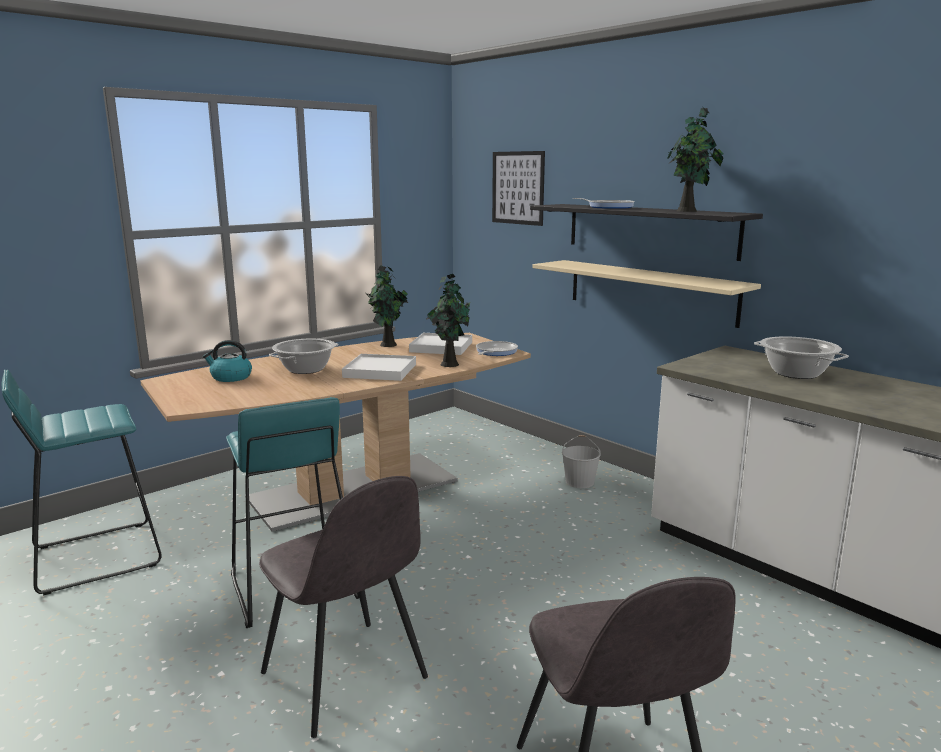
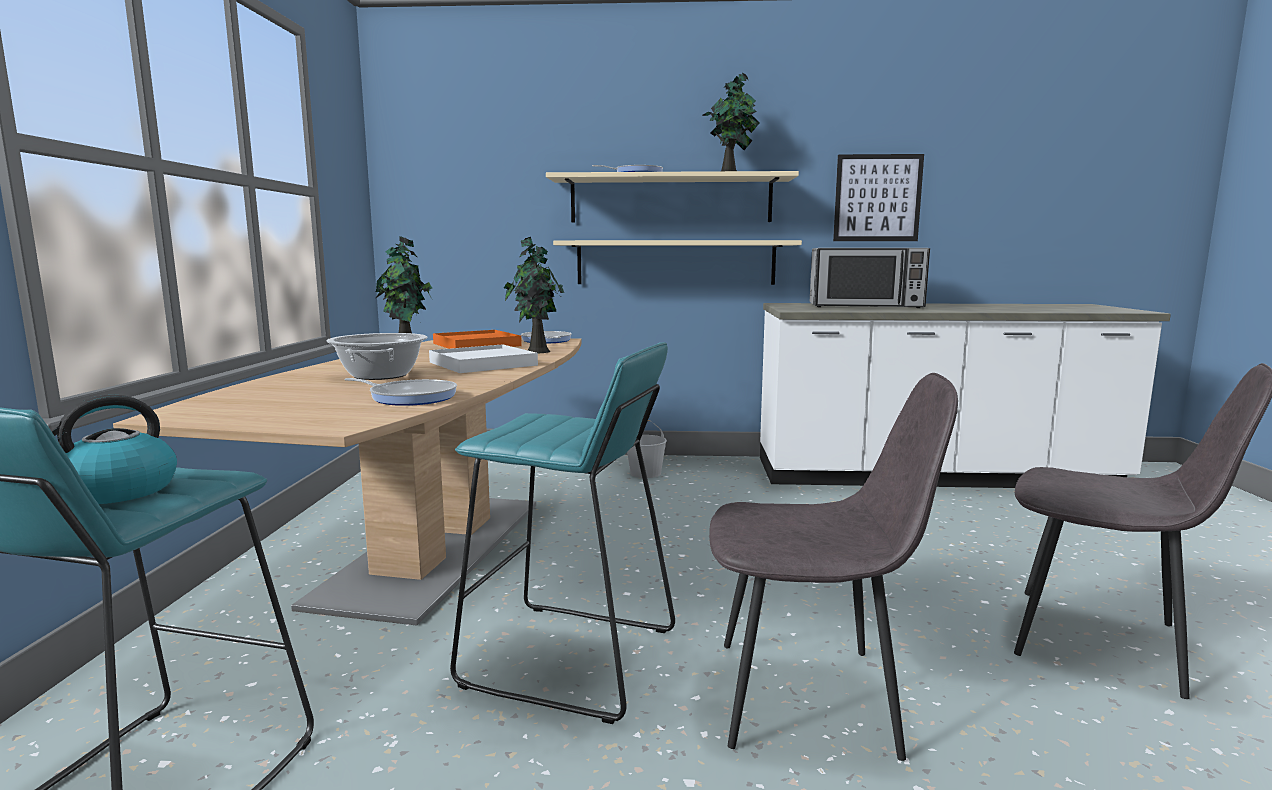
camera: 45 degrees left, 5 degrees down
kettle [203,340,252,382] -> kettle moved to [51,395,177,504]
white tray [409,333,472,355] -> orange tray [433,330,522,349]
picture [492,151,545,226] -> picture moved to [833,154,924,241]
black shelf [530,204,763,261] -> beige shelf [546,171,799,223]
cooking pot [754,336,849,379] -> microwave [810,248,930,308]
none -> frying pan [344,378,457,406]

